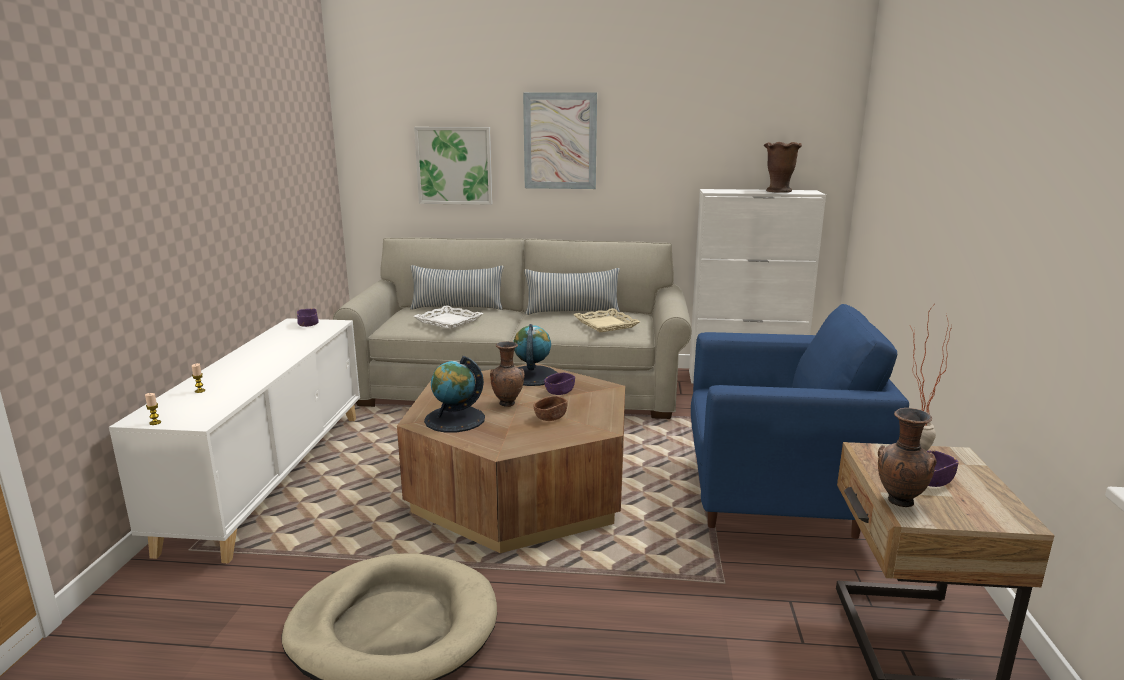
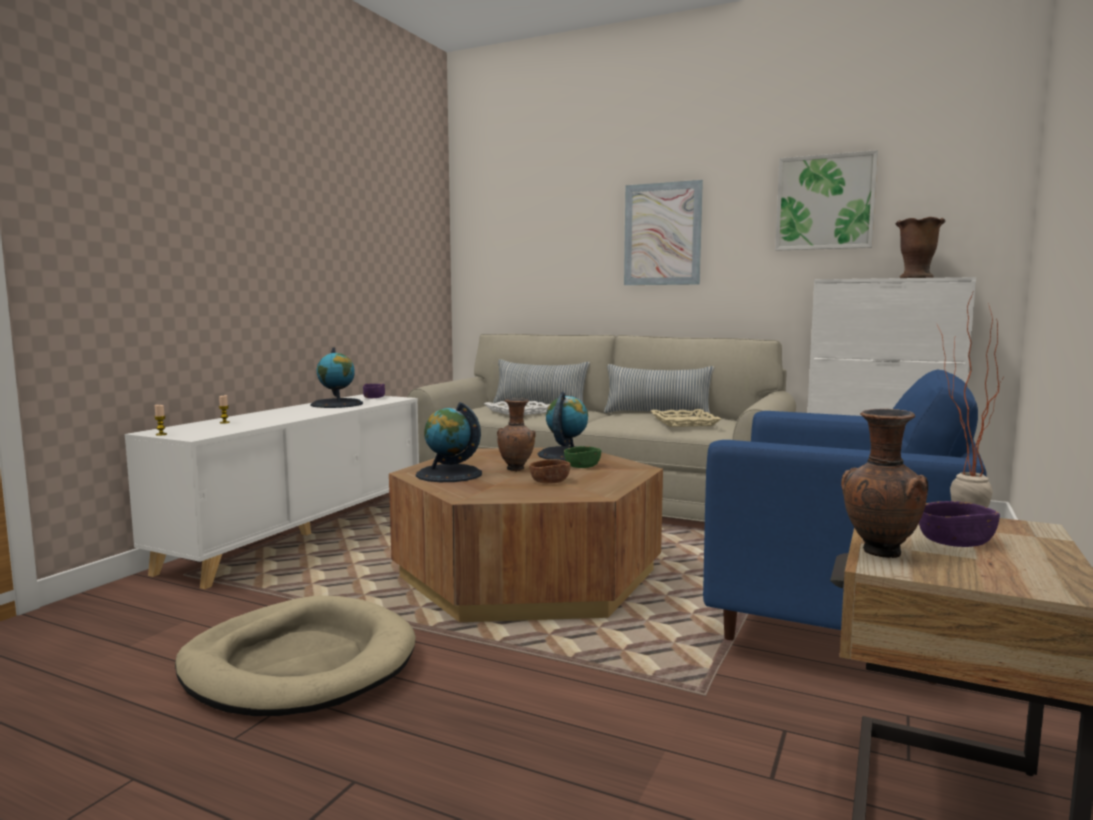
camera: 20 degrees right, 10 degrees down
picture [414,127,492,205] -> picture moved to [775,150,878,251]
purple bowl [544,372,575,395] -> green bowl [564,446,601,468]
none -> globe [310,347,363,408]

